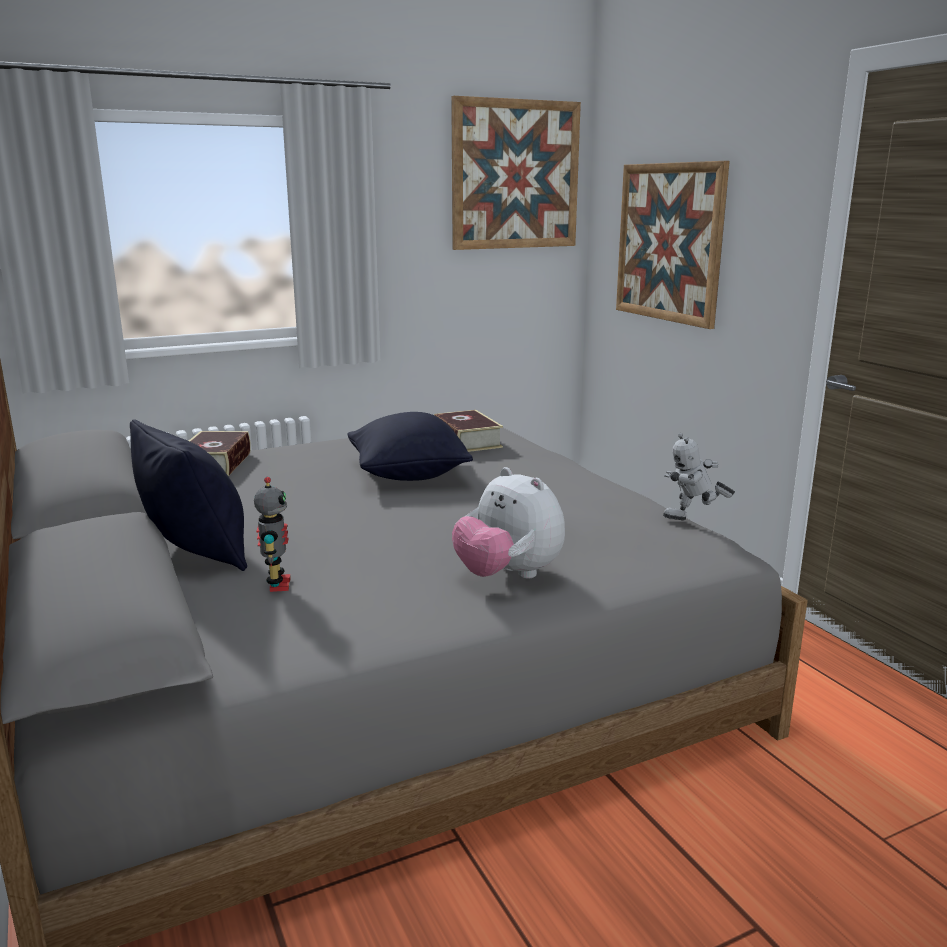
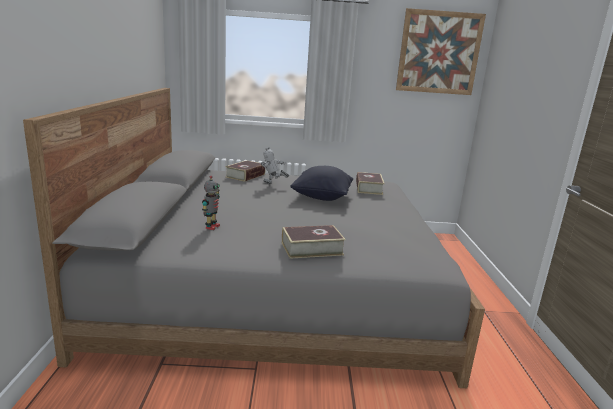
camera: 25 degrees right, 0 degrees up
black pillow [130,419,247,571] -> none
plush toy [452,467,565,578] -> book [282,225,346,259]
picture [616,161,730,329] -> none
toy robot [663,433,735,520] -> toy robot moved to [260,147,289,184]

